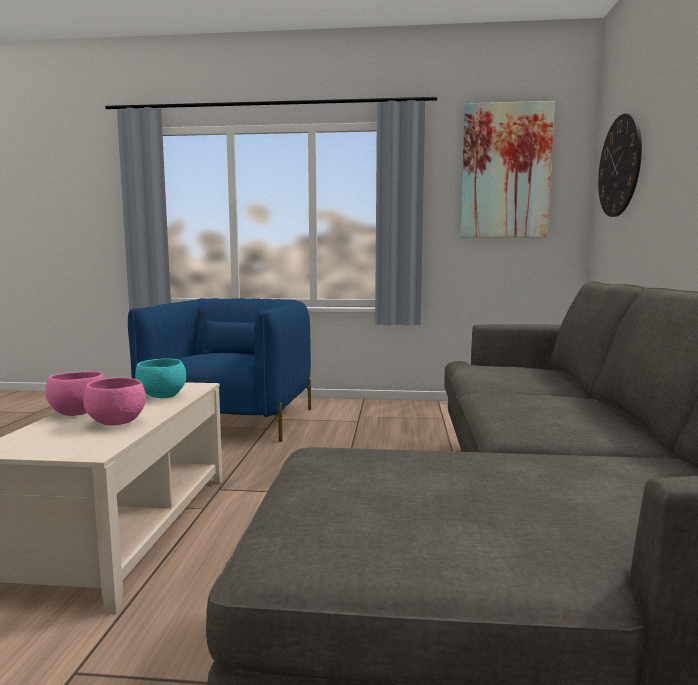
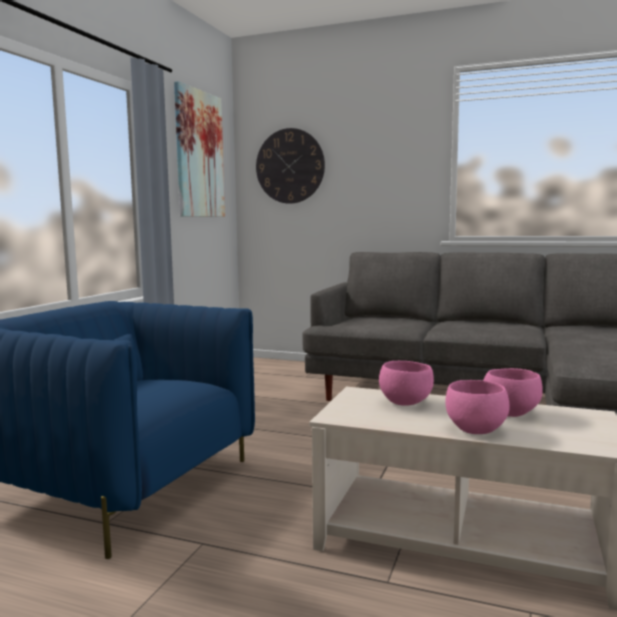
camera: 75 degrees left, 0 degrees up
turquoise bowl [135,358,186,398] -> pink bowl [379,361,434,406]

